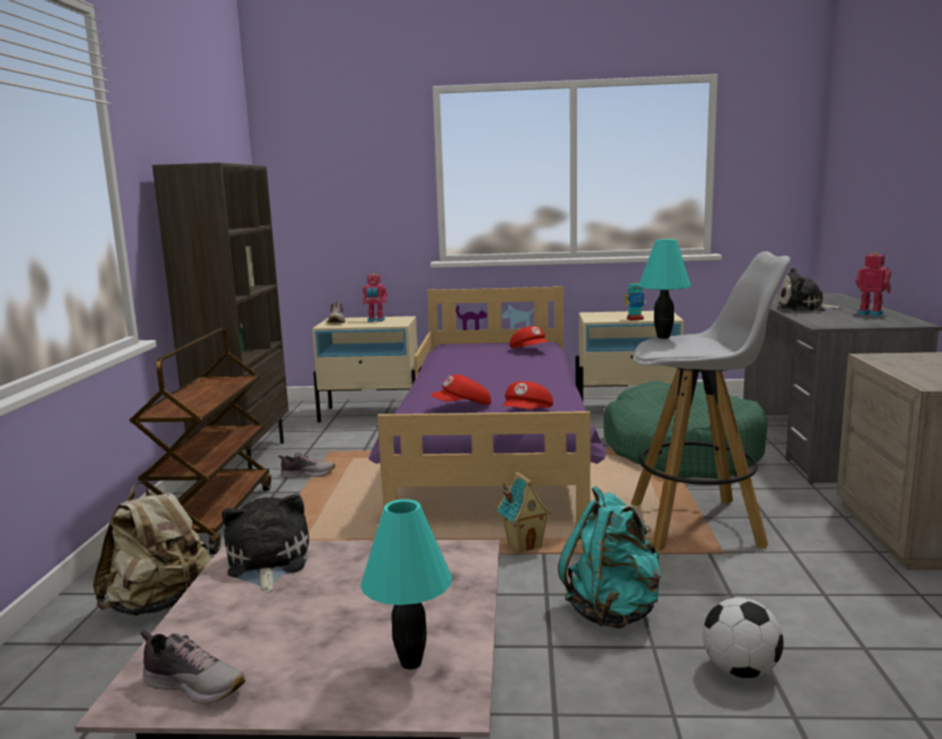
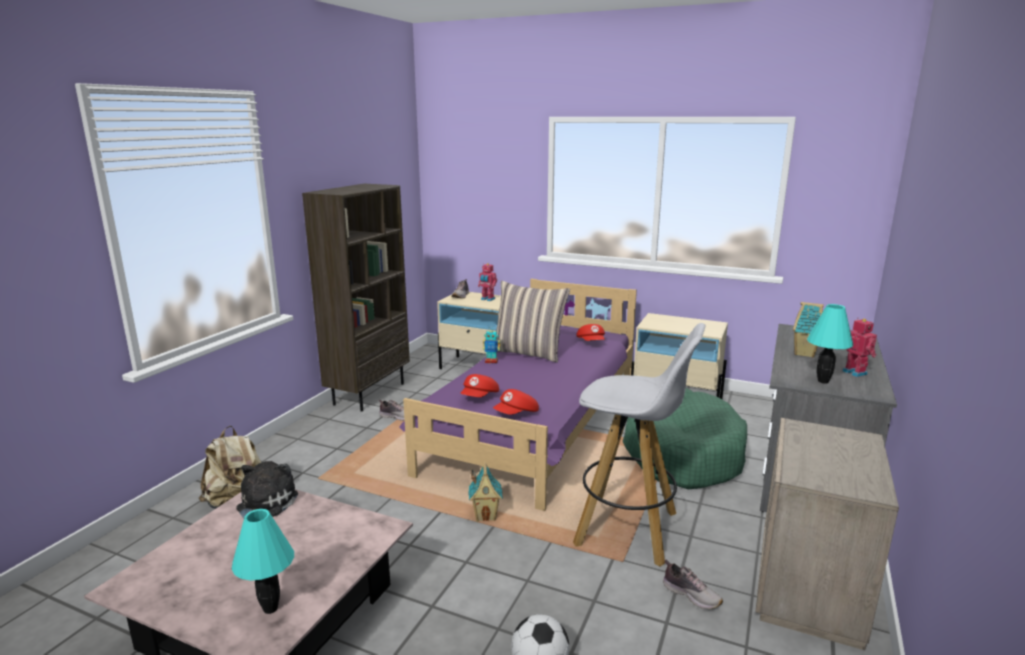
camera: 20 degrees right, 5 degrees up
brown cart [129,328,271,554] -> none
shoe [140,630,245,704] -> shoe moved to [663,560,723,609]
red cap [430,375,491,405] -> red cap turned 60 degrees counterclockwise [461,374,499,397]
turquoise backpack [558,486,662,629] -> none
toy robot [625,277,645,321] -> toy robot moved to [483,328,500,364]
turquoise table lamp [638,239,691,339] -> turquoise table lamp moved to [807,304,853,384]
plush toy [778,268,842,312] -> toy house [793,302,824,358]
none -> pillow [496,281,570,363]

